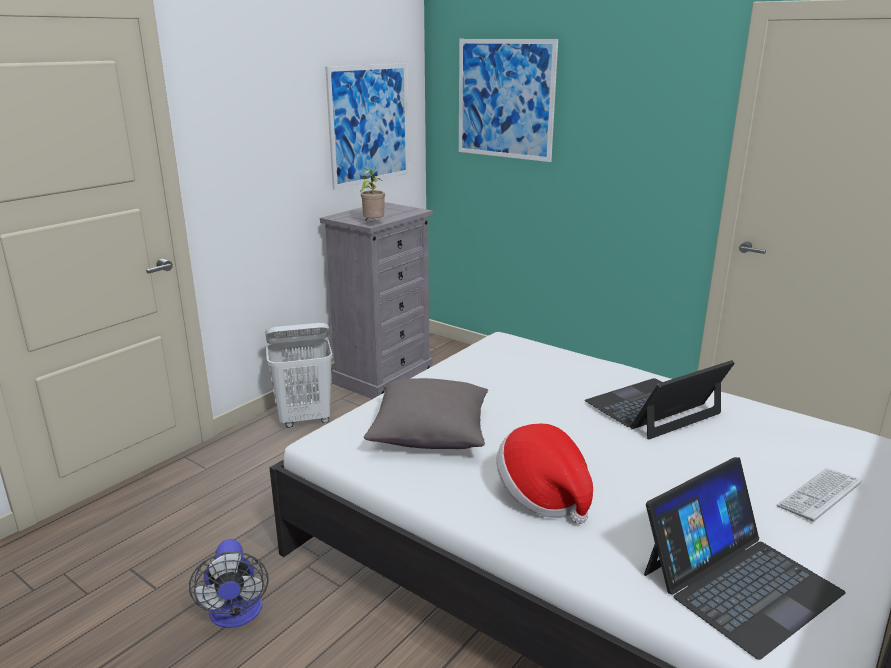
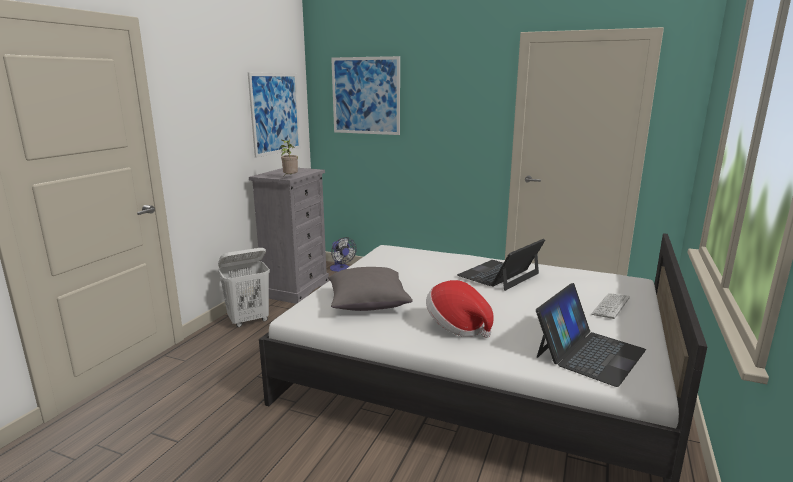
camera: 15 degrees left, 5 degrees down
fan [189,539,269,628] -> fan moved to [330,237,357,272]

